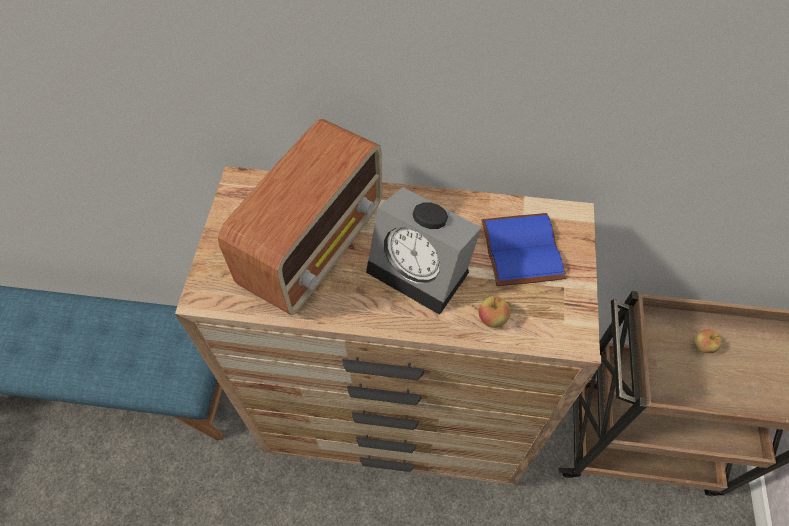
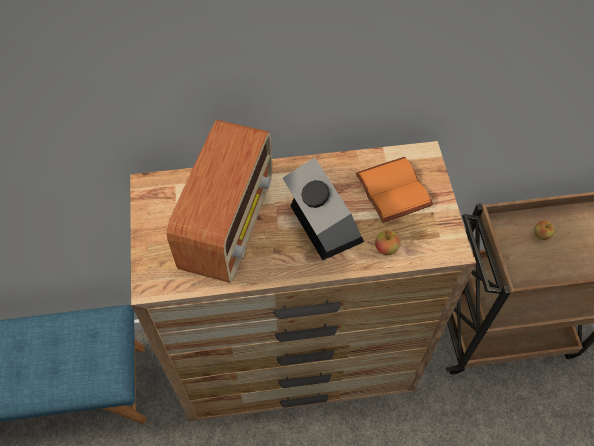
camera: 15 degrees left, 0 degrees up
alarm clock [366,187,481,315] -> alarm clock turned 135 degrees counterclockwise [283,157,364,260]
blue book [481,213,567,286] -> orange book [356,157,434,223]

